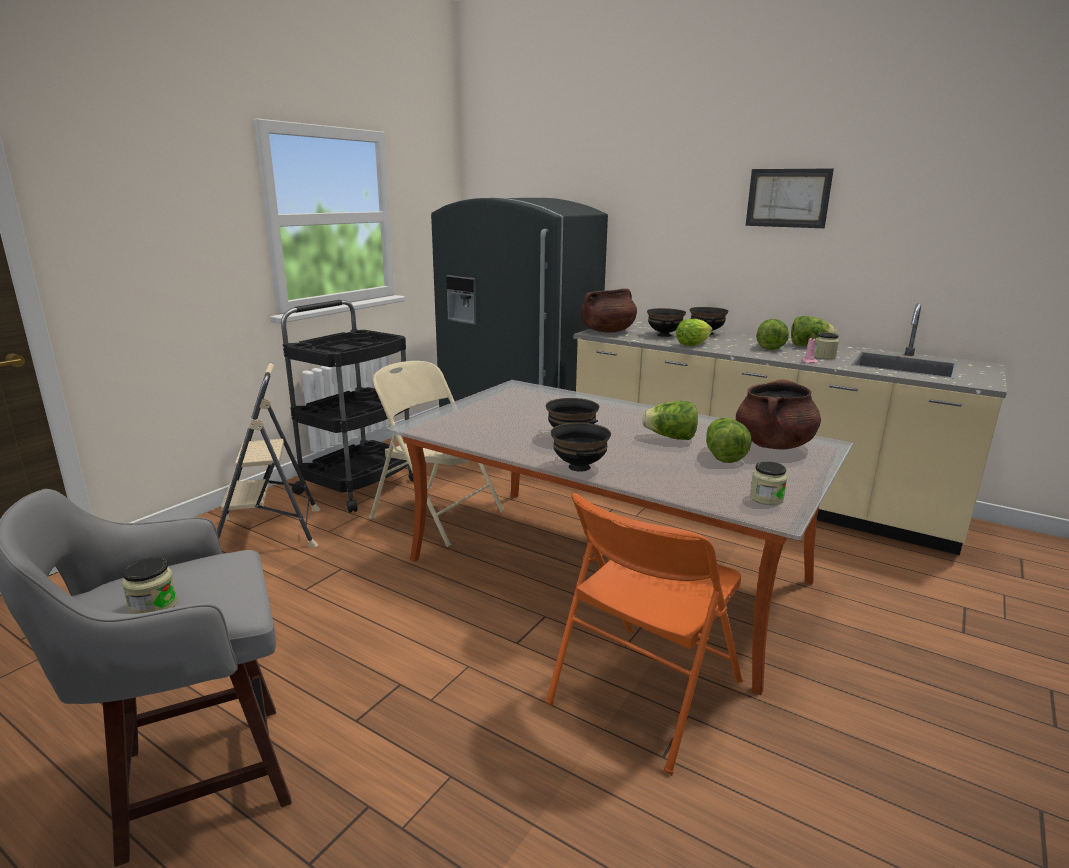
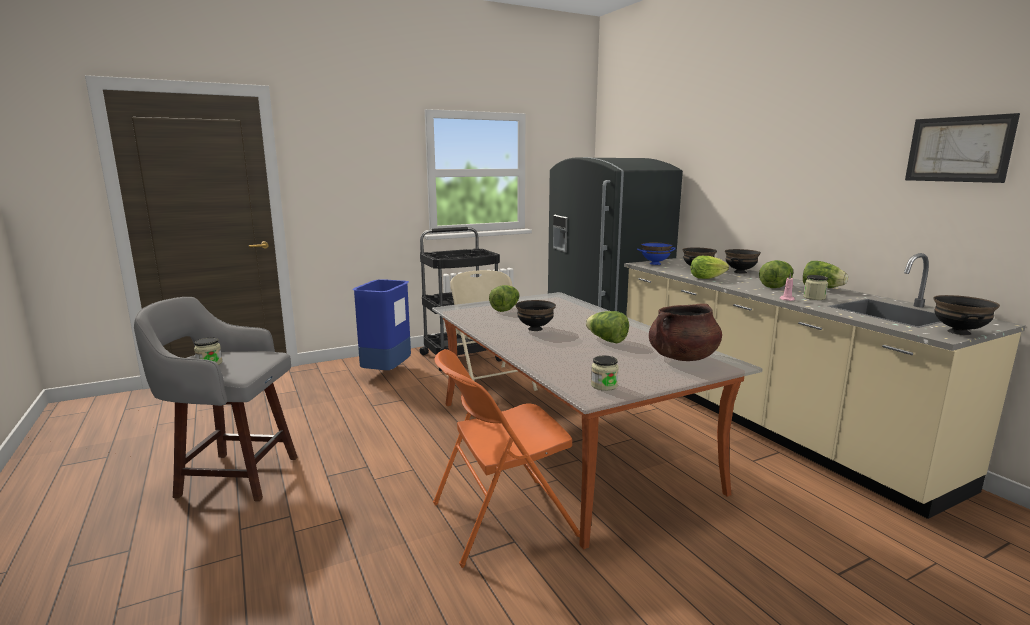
camera: 30 degrees right, 5 degrees down
beige step ladder [217,363,320,548] -> blue trash can [352,279,411,370]
black bowl [551,423,611,472] -> black bowl moved to [934,295,1000,335]
brown cooking pot [581,288,637,333] -> blue bowl [637,243,676,265]
lettuce [706,418,752,463] -> lettuce moved to [489,285,520,312]
picture [746,168,834,228] -> picture moved to [905,113,1020,183]

